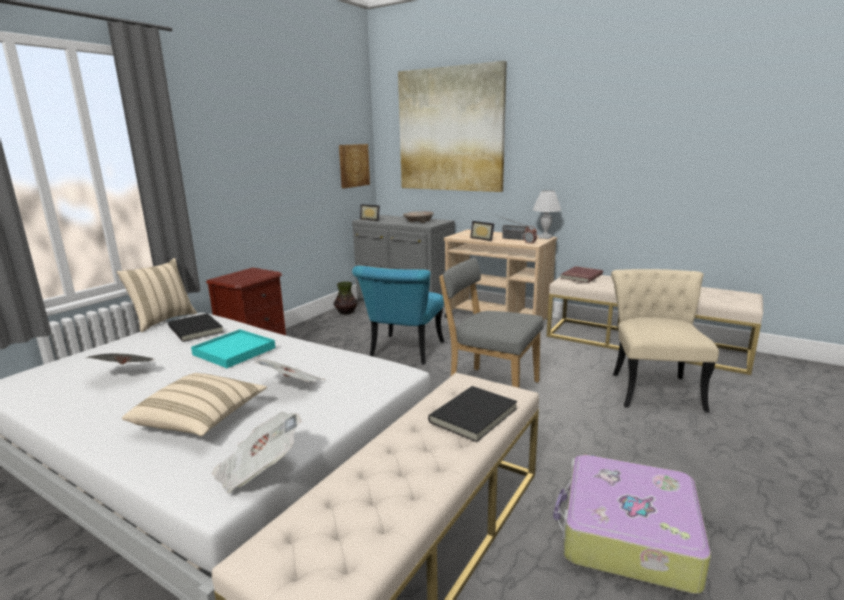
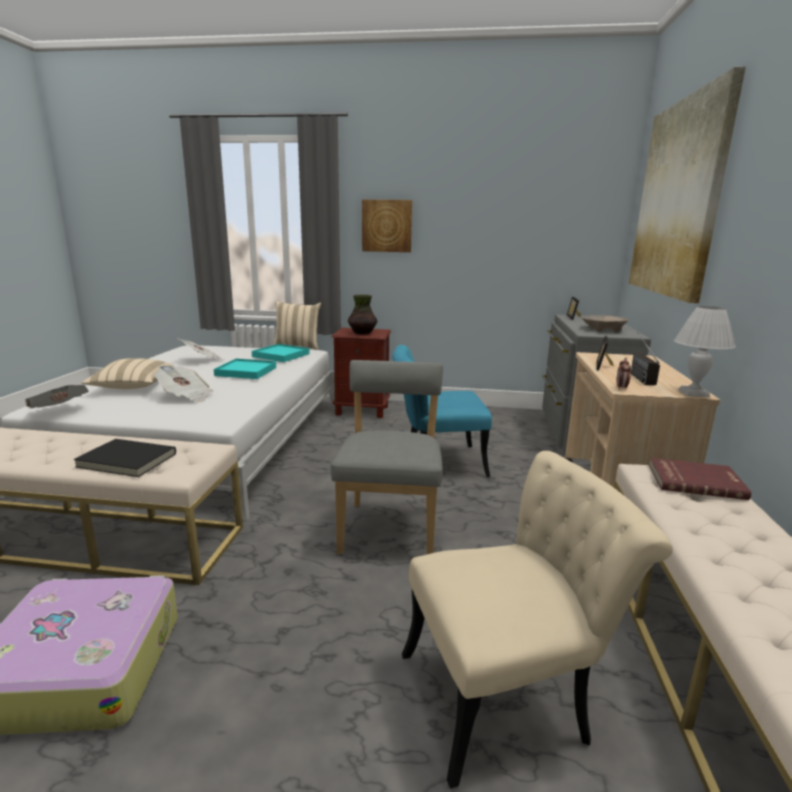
camera: 65 degrees right, 0 degrees up
black book [168,313,223,342] -> turquoise tray [252,344,310,362]
vase [334,282,358,314] -> vase moved to [348,295,377,334]
picture [339,144,370,188] -> picture moved to [362,200,412,252]

